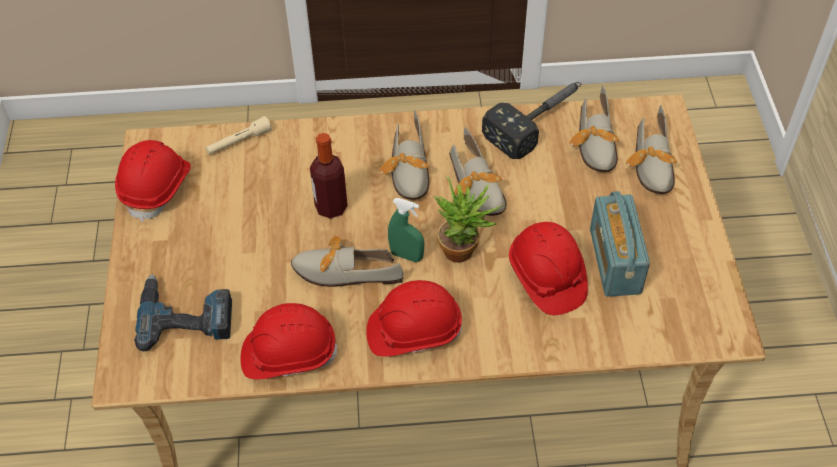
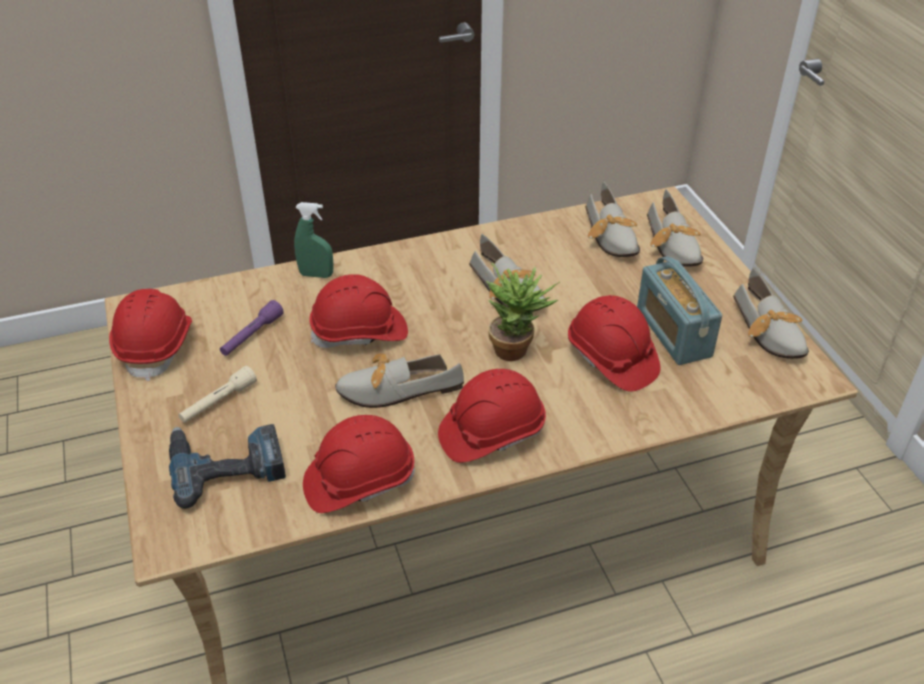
camera: 15 degrees left, 10 degrees down
beige flashlight [205,116,272,155] -> beige flashlight moved to [178,366,257,423]
bottle [310,133,348,219] -> red hard hat [309,274,408,348]
shoe [379,110,429,200] -> shoe moved to [733,267,809,359]
green spray bottle [388,198,424,262] -> green spray bottle moved to [294,202,334,278]
hammer [482,82,581,159] -> none
none -> purple flashlight [220,300,284,356]

